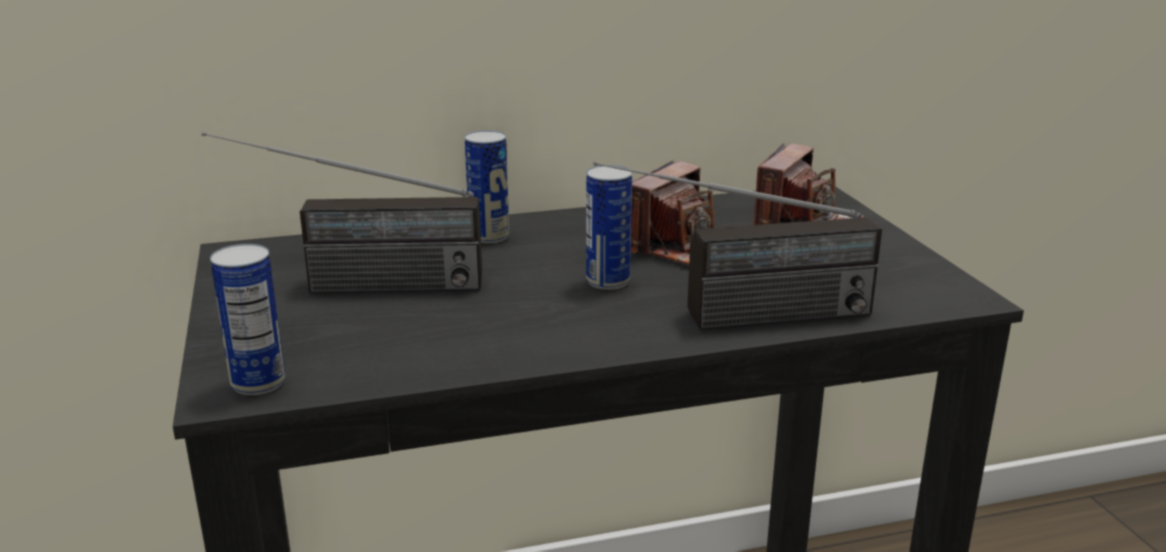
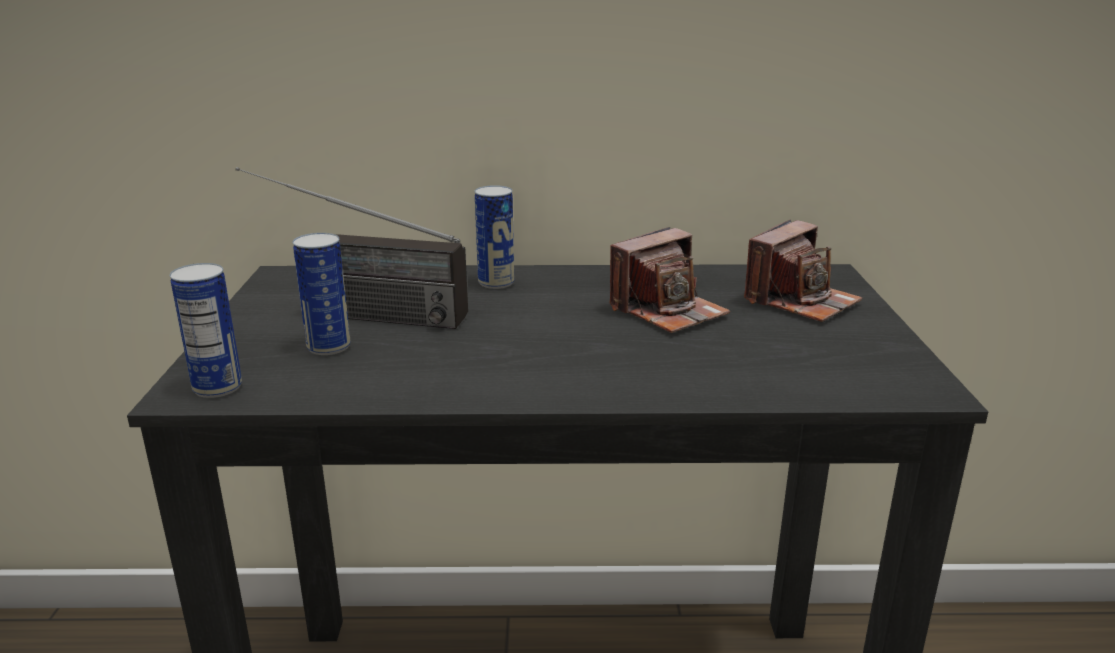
camera: 15 degrees right, 0 degrees up
can [586,165,632,290] -> can moved to [293,233,351,355]
radio [593,161,882,330] -> none

